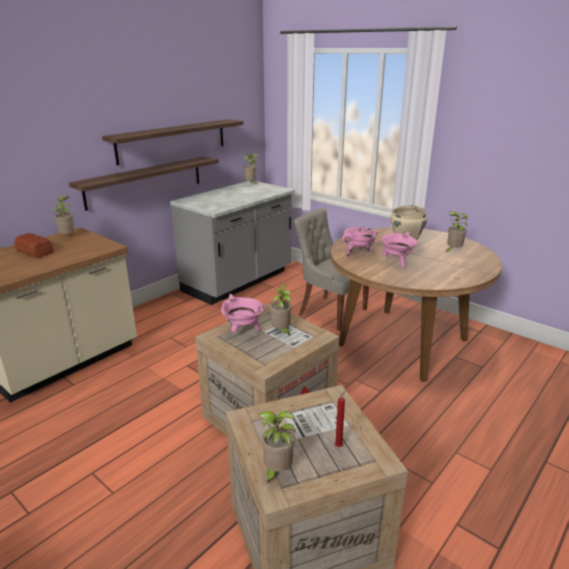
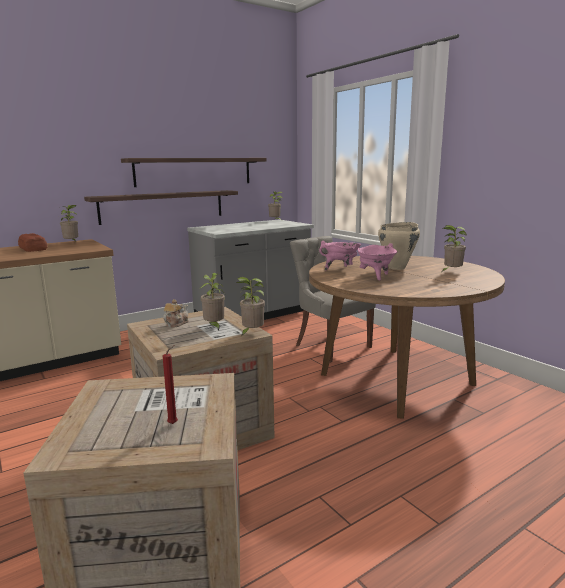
camera: 15 degrees right, 10 degrees down
pink cooking pot [221,294,264,332] -> teapot [163,299,189,328]
potted plant [258,411,296,484] -> potted plant moved to [236,277,265,336]

